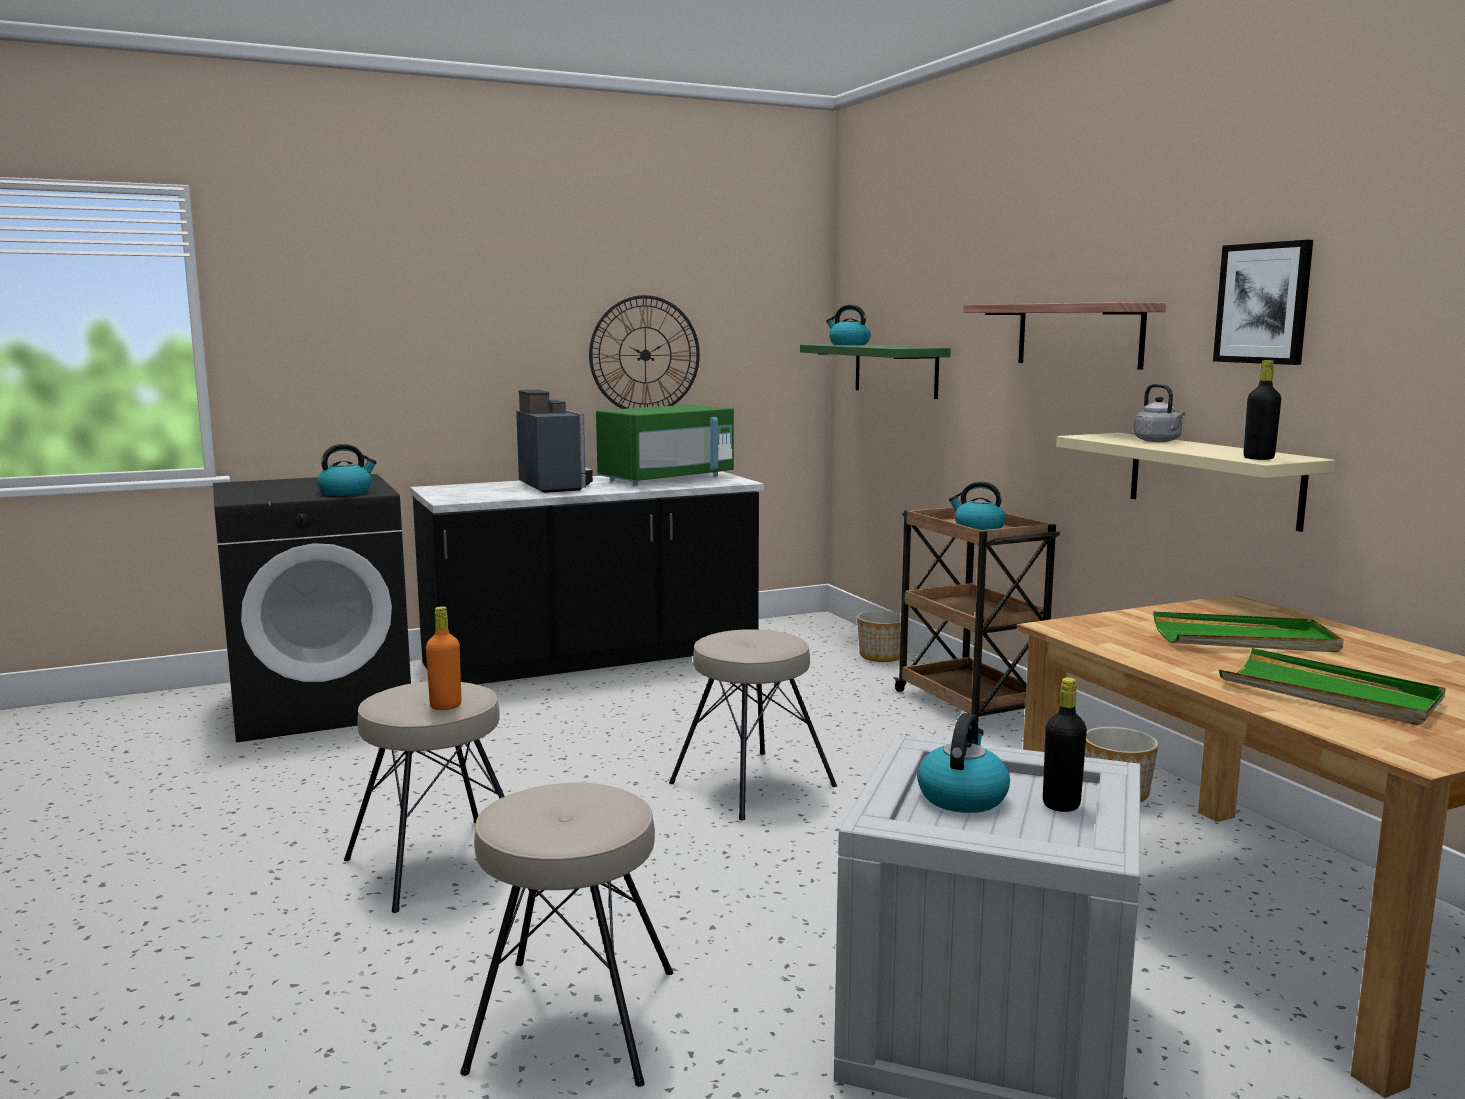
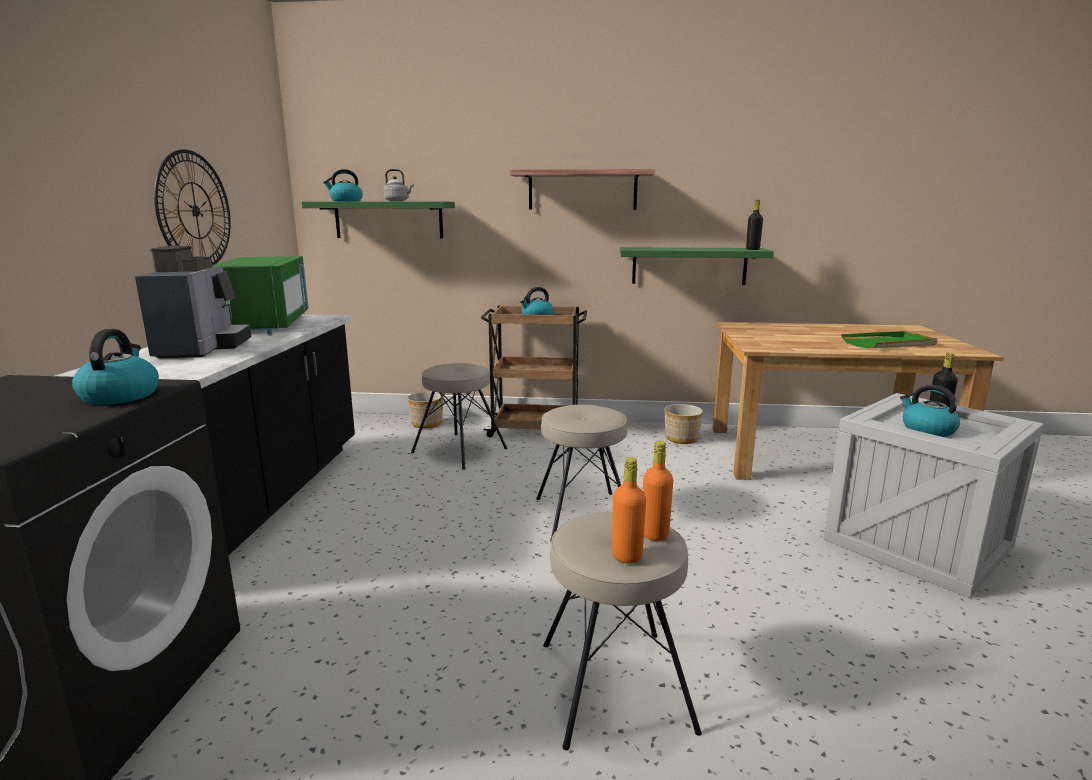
camera: 60 degrees left, 5 degrees up
beige stool [460,782,673,1087] -> beige stool moved to [411,363,508,470]
coffee machine [516,390,593,493] -> coffee machine turned 75 degrees clockwise [135,246,251,359]
beige shelf [1057,433,1335,532] -> green shelf [620,247,774,285]
grey kettle [1133,384,1185,442] -> grey kettle moved to [383,169,414,201]
green tray [1153,611,1344,652] -> none
picture [1213,240,1313,365] -> none
none -> orange bottle [612,457,646,564]

